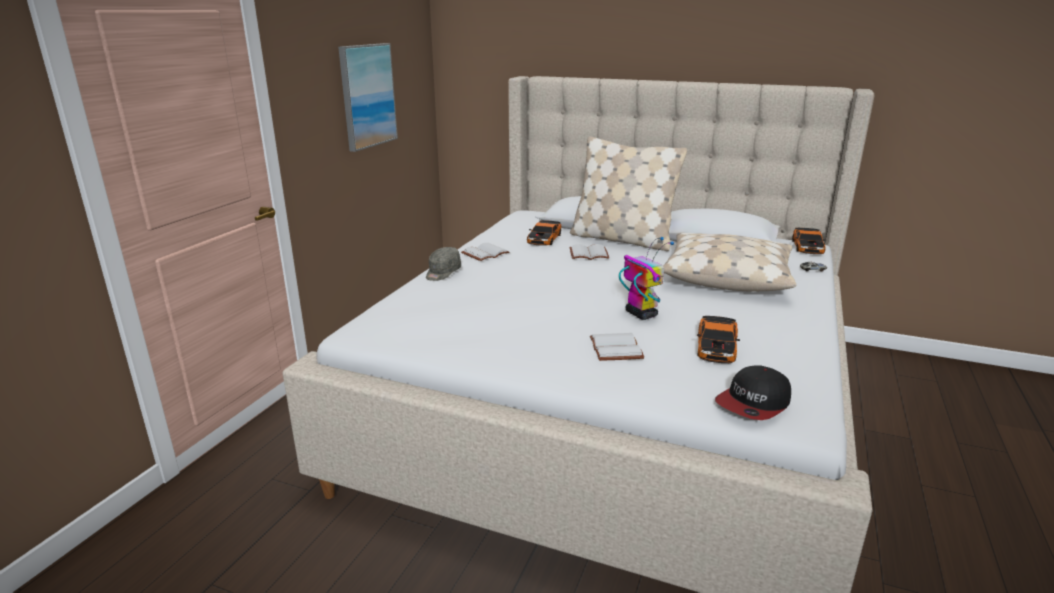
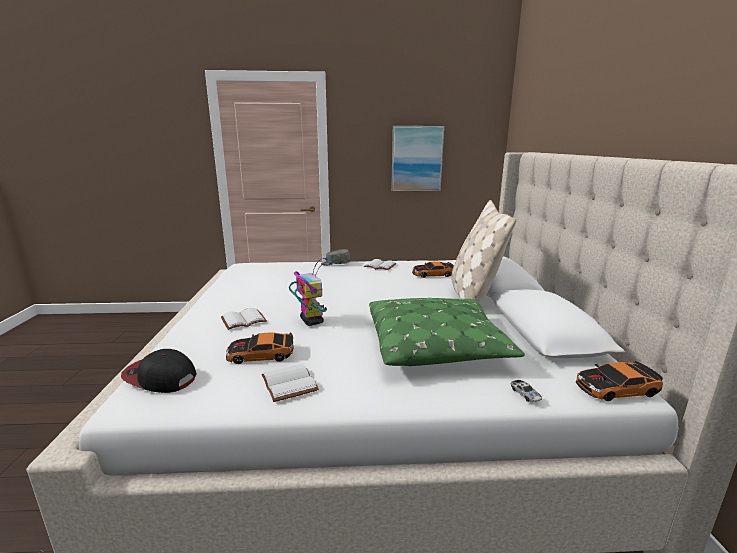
camera: 65 degrees right, 5 degrees down
white book [570,244,609,260] -> white book moved to [261,364,319,402]
toy robot [619,237,674,320] -> toy robot turned 60 degrees counterclockwise [289,257,332,326]
beige pillow [663,233,796,292] -> green pillow [369,298,525,366]

